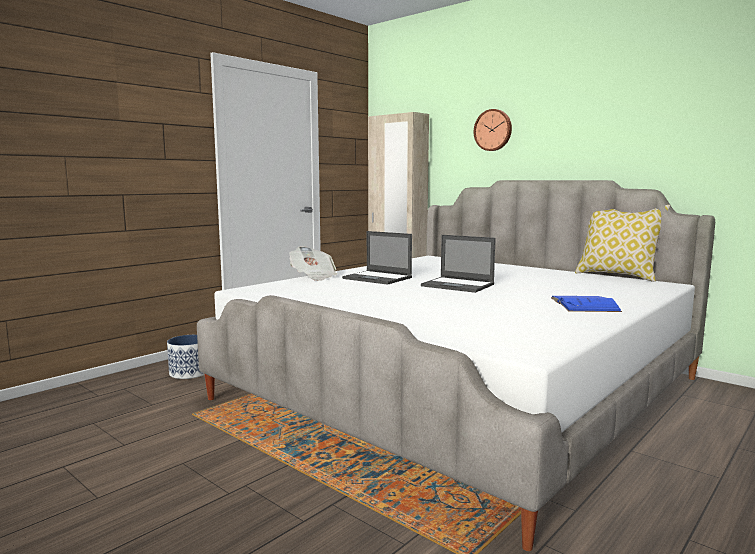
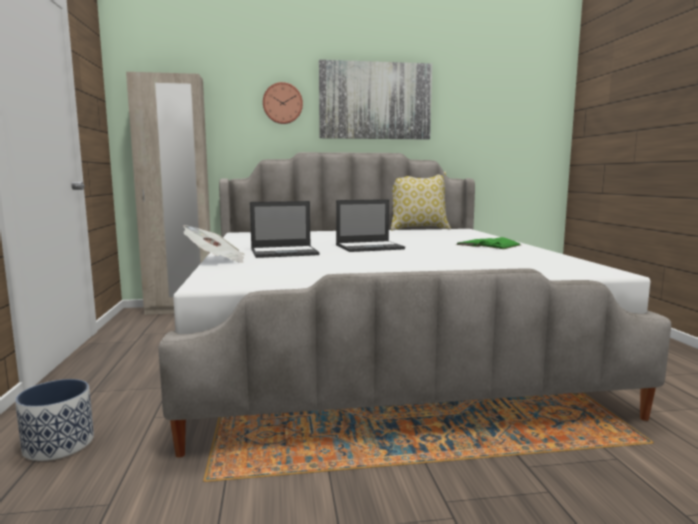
camera: 50 degrees left, 0 degrees up
blue book [551,296,622,312] -> green book [456,237,521,249]
none -> picture [319,60,432,140]

